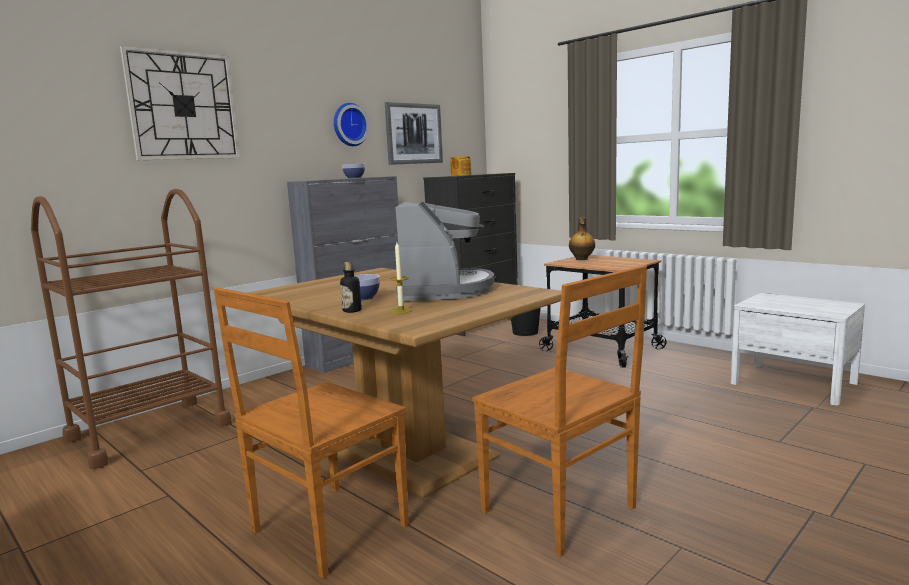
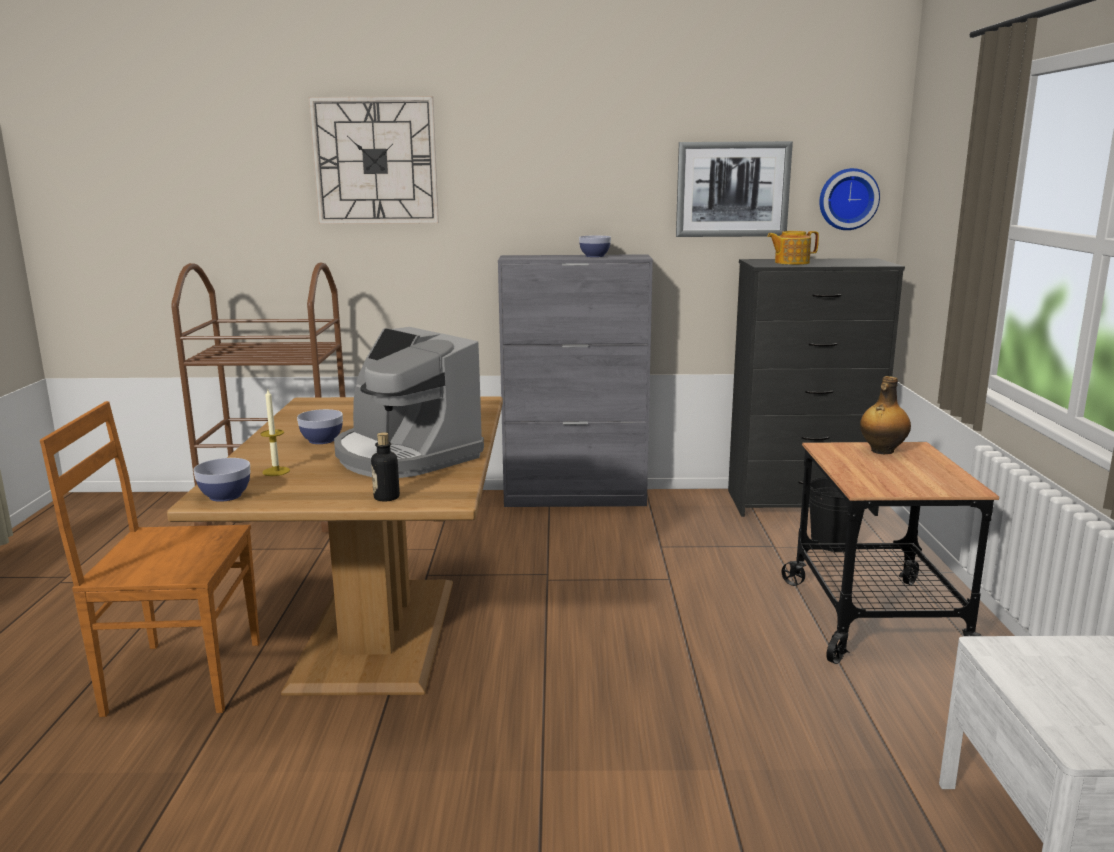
camera: 45 degrees right, 5 degrees up
wall clock [334,103,369,146] -> wall clock moved to [819,168,880,230]
bottle [340,262,362,313] -> bottle moved to [371,432,400,501]
coffee machine [395,202,495,301] -> coffee machine turned 90 degrees clockwise [334,327,484,478]
brown chair [472,265,647,557] -> none
none -> bowl [193,458,250,502]

